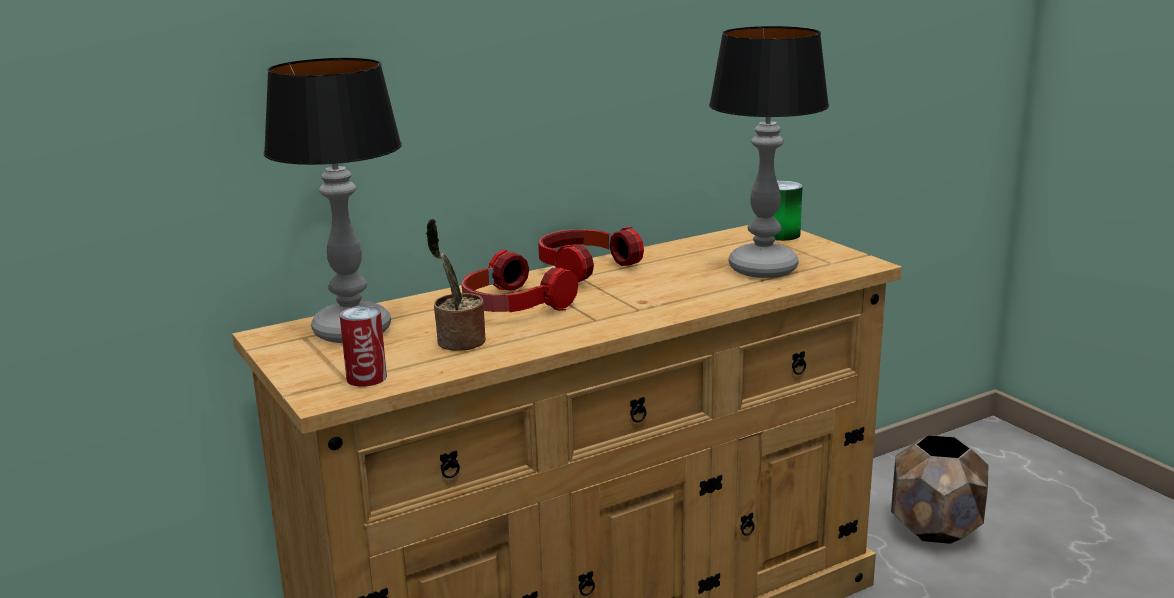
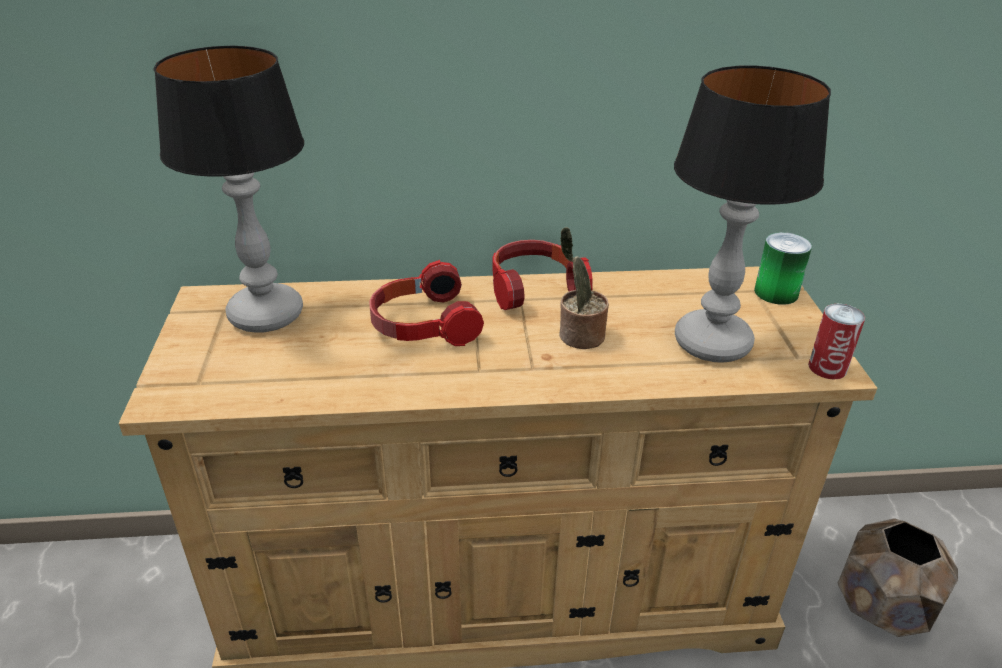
camera: 25 degrees right, 15 degrees up
can [340,306,387,387] -> can moved to [808,304,865,380]
potted plant [426,219,486,351] -> potted plant moved to [559,227,609,349]

